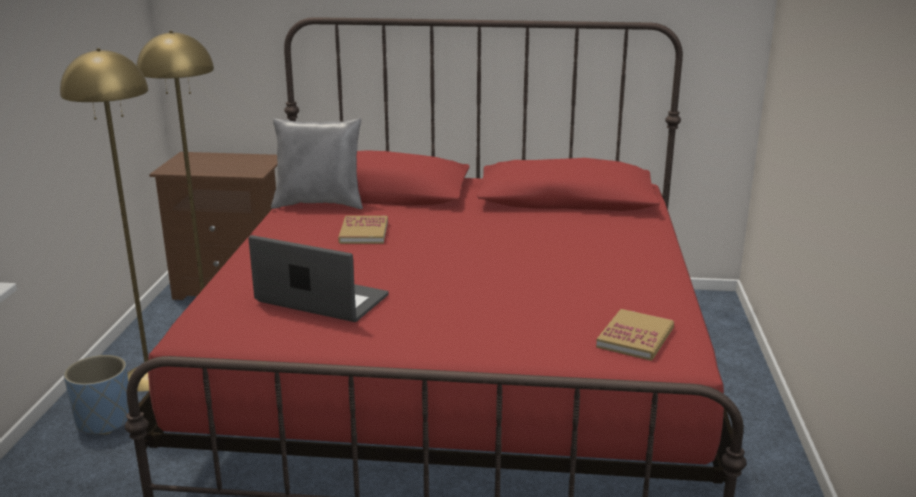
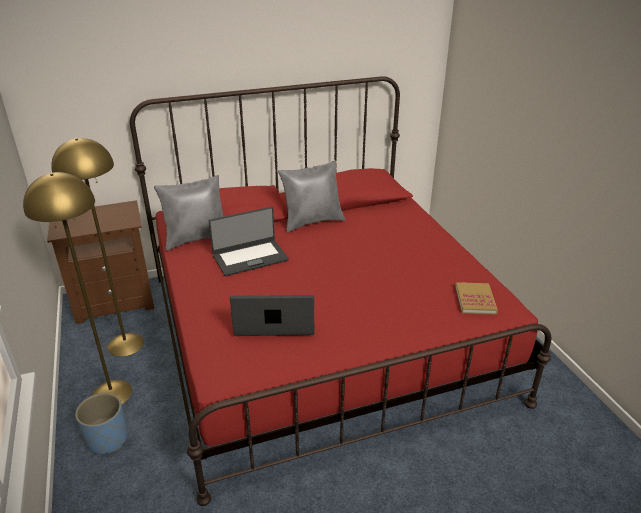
camera: 25 degrees left, 10 degrees up
book [338,216,388,244] -> laptop [209,207,289,276]
none -> grey pillow [278,161,345,233]

